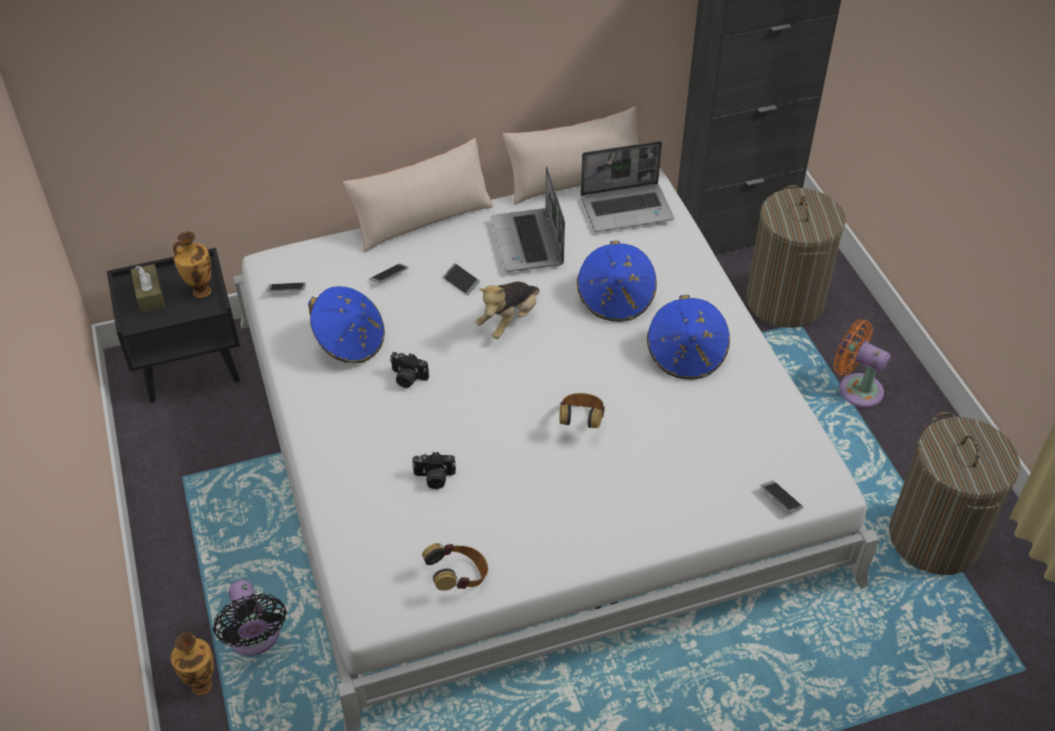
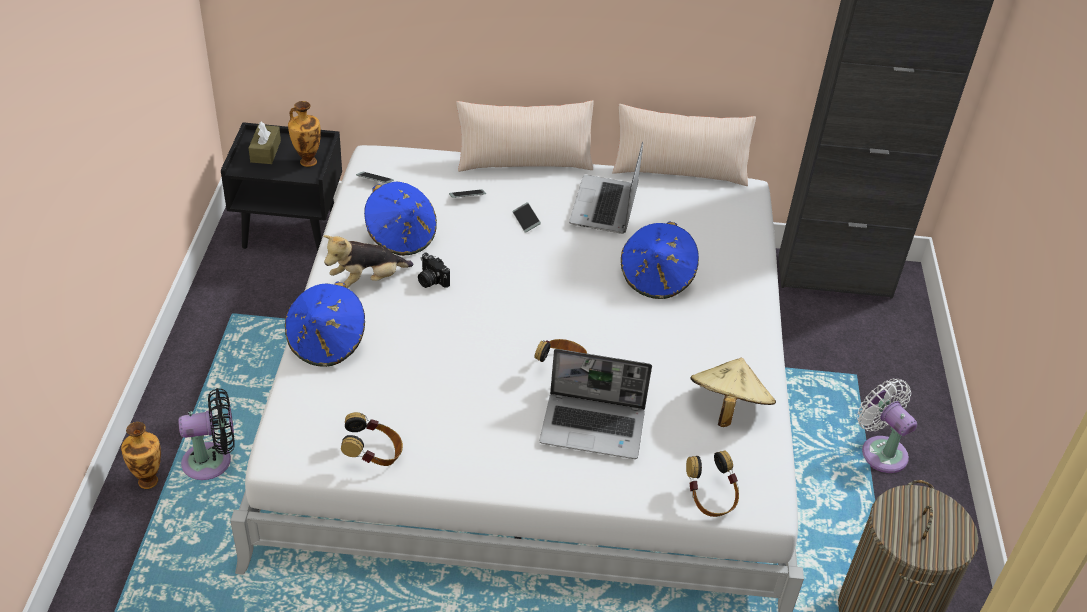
camera: 20 degrees right, 5 degrees down
black fan [213,580,287,656] -> black fan turned 105 degrees counterclockwise [178,388,235,480]
camera [412,452,456,489] -> none
plush toy [476,281,539,339] -> plush toy moved to [323,235,413,288]
laptop [580,141,674,232] -> laptop moved to [539,349,652,459]
blue hat [647,295,730,380] -> blue hat moved to [285,281,365,367]
laundry basket [746,185,846,328] -> none
phone [760,481,804,513] -> headphones [686,450,739,517]
orange fan [833,319,891,408] -> white fan [857,379,917,473]
none -> beige hat [691,357,776,427]

